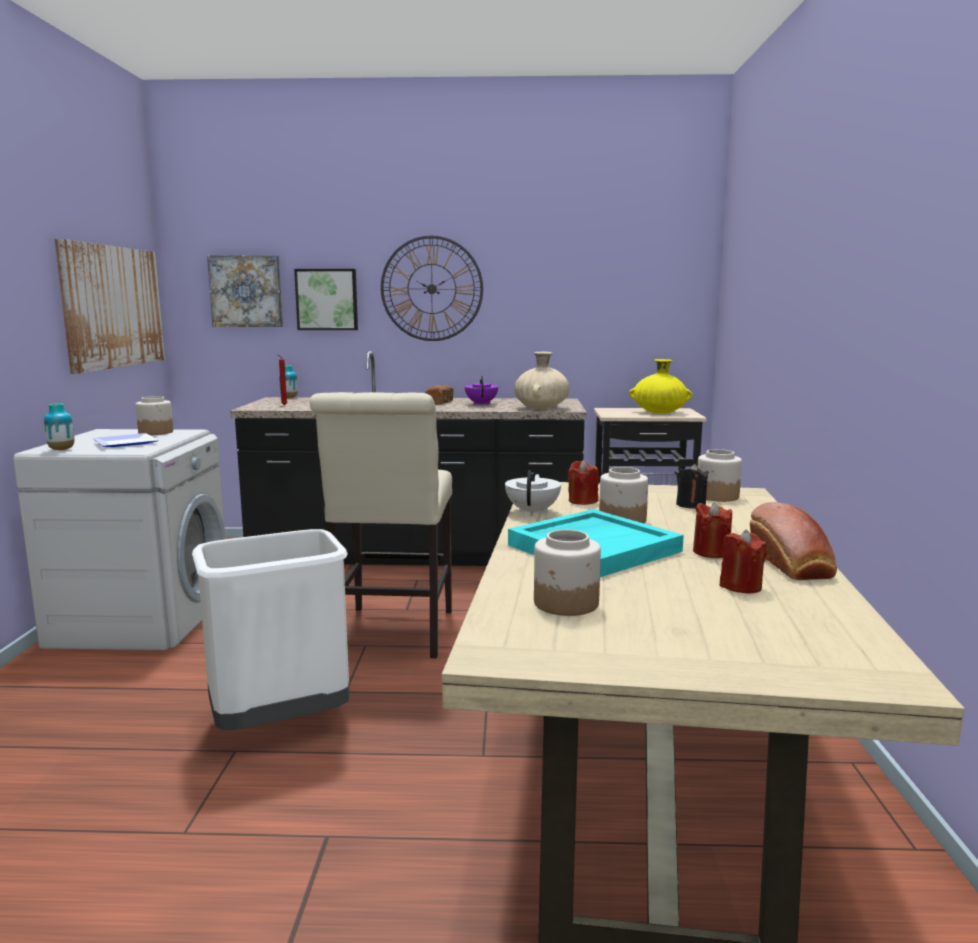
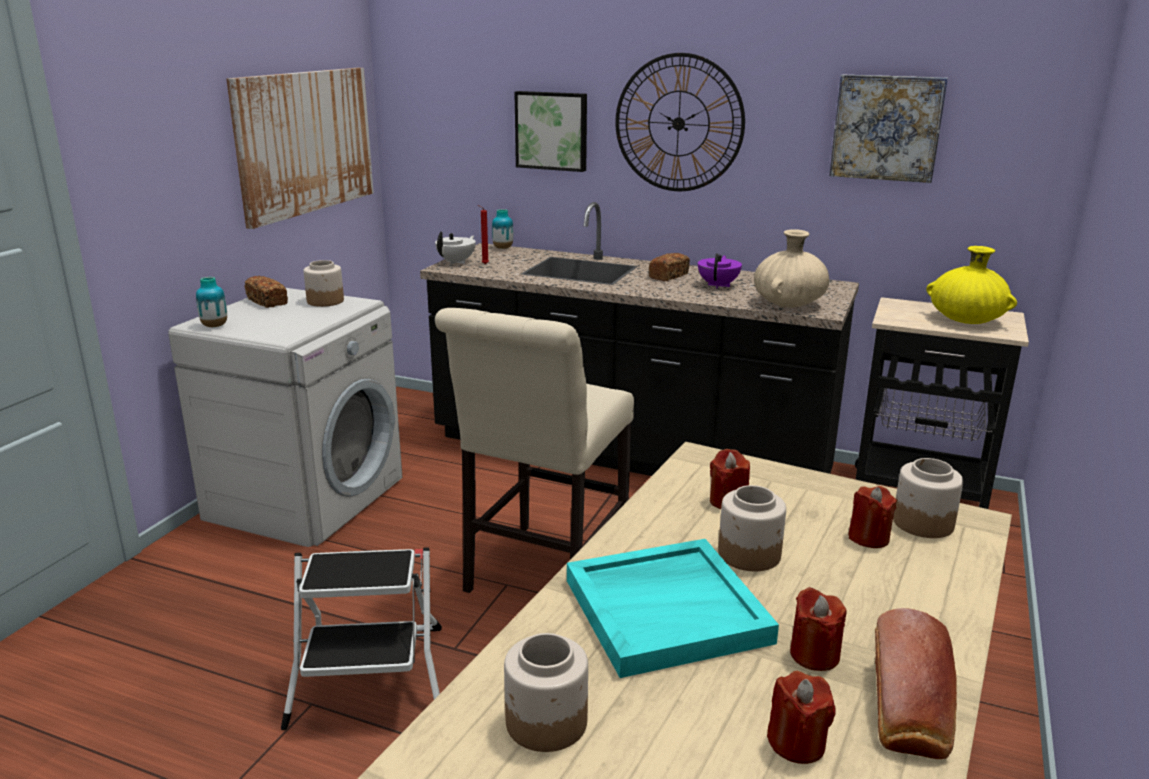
camera: 20 degrees right, 10 degrees up
plate [92,433,159,447] -> none
white trash can [192,529,350,730] -> step ladder [281,547,442,730]
picture [207,255,283,327] -> picture moved to [829,74,948,183]
white teapot [505,470,561,516] -> white teapot moved to [435,231,476,265]
black candle [676,464,709,509] -> red candle [848,486,897,548]
none -> bread [245,276,288,308]

